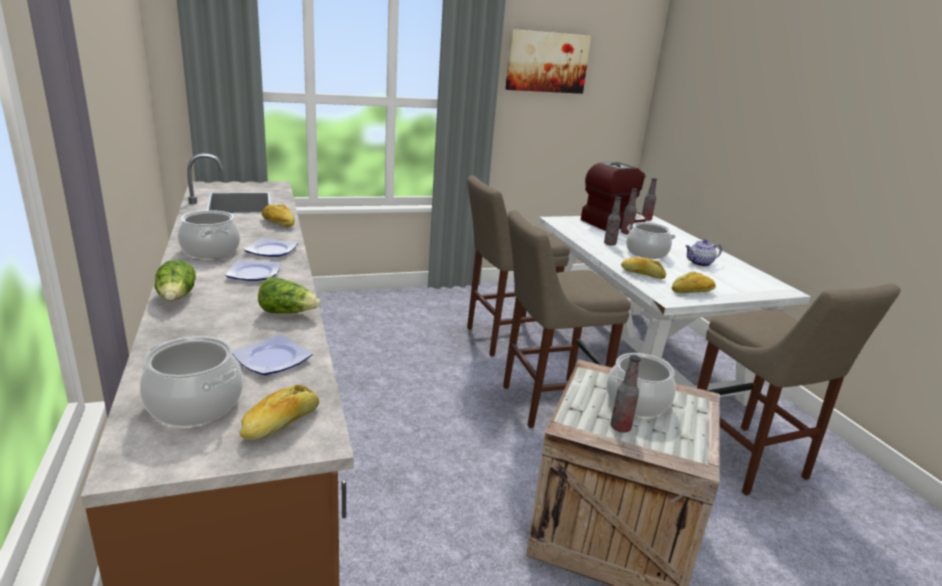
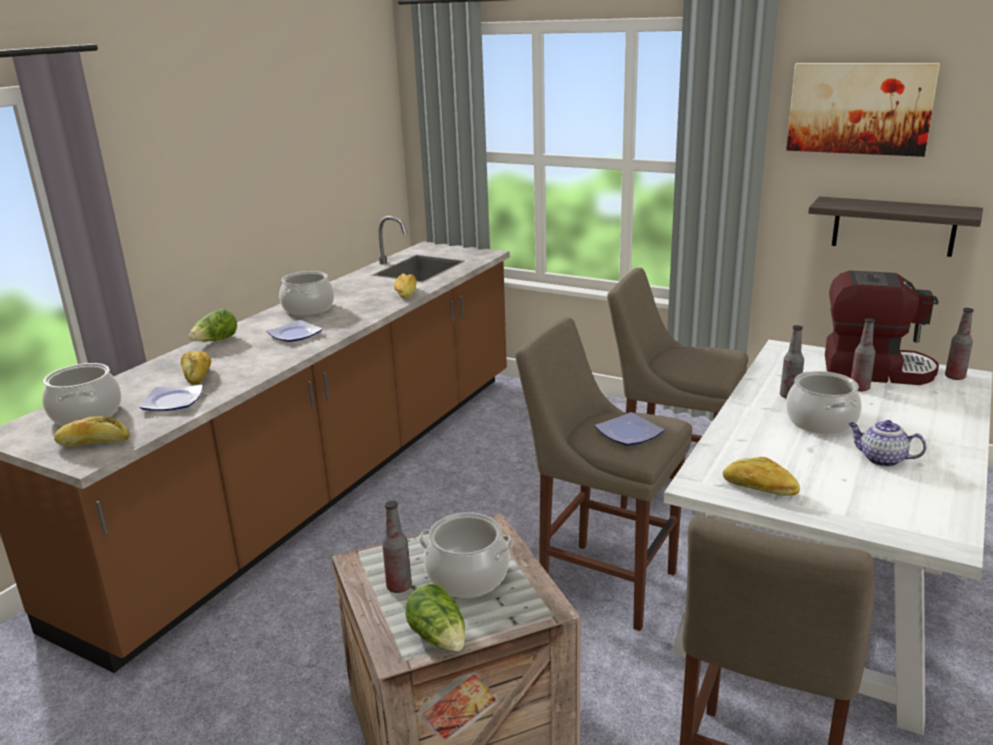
camera: 50 degrees right, 0 degrees up
plate [244,238,298,257] -> plate moved to [595,412,664,446]
lettuce [258,277,321,313] -> lettuce moved to [405,584,465,651]
bread [621,257,666,279] -> bread moved to [181,351,211,385]
none -> shelf [808,197,983,257]

